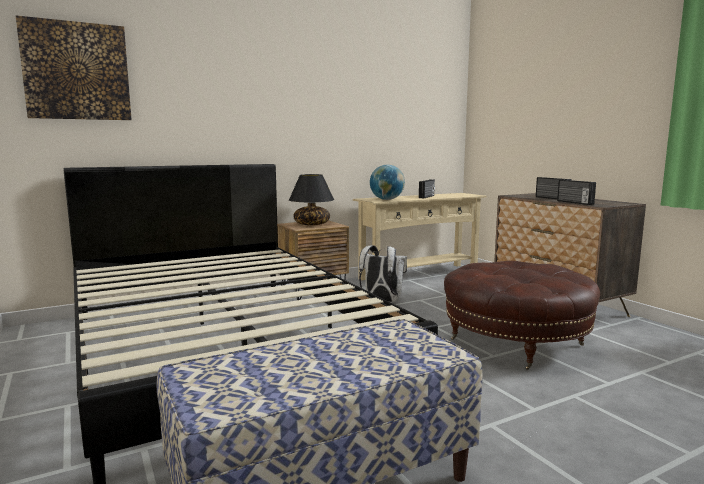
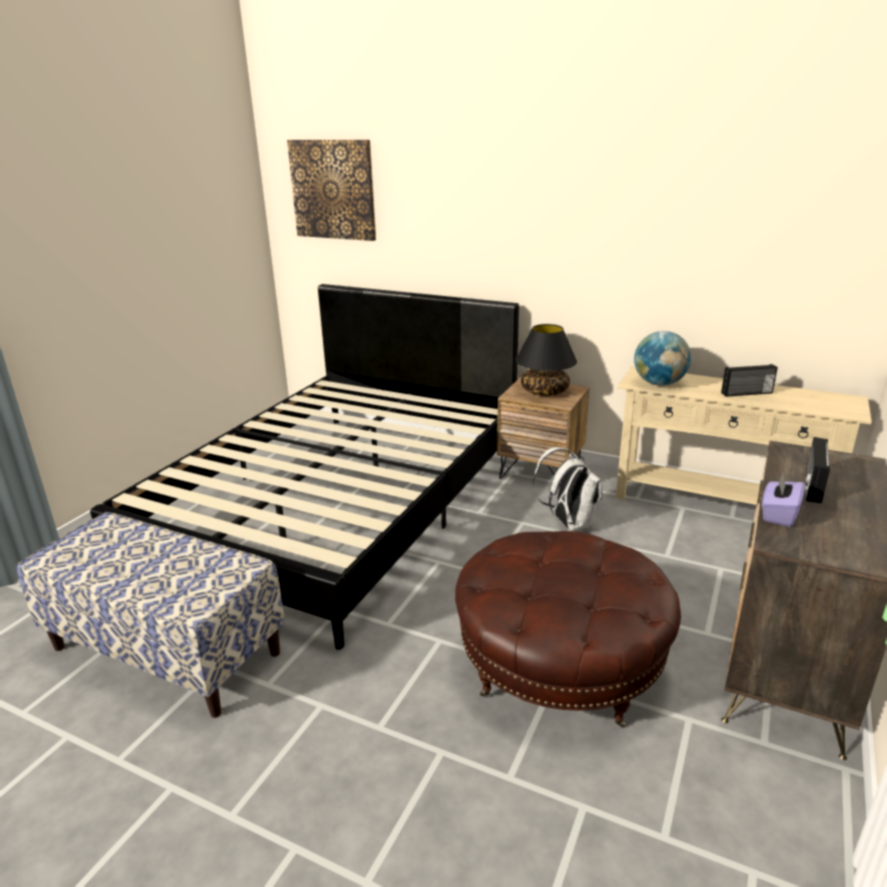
camera: 55 degrees right, 15 degrees up
radio [557,180,596,205] -> purple tissue box [762,473,805,527]

